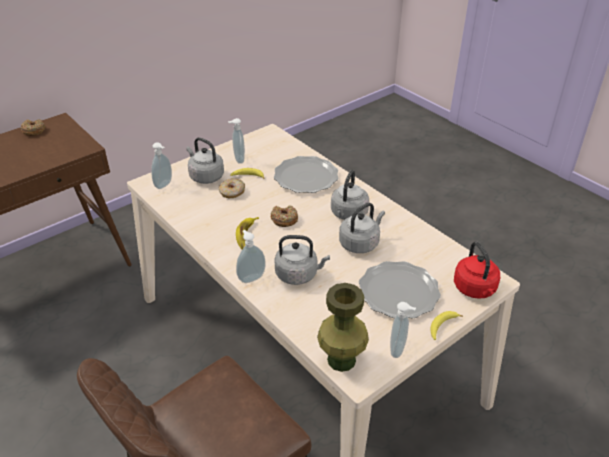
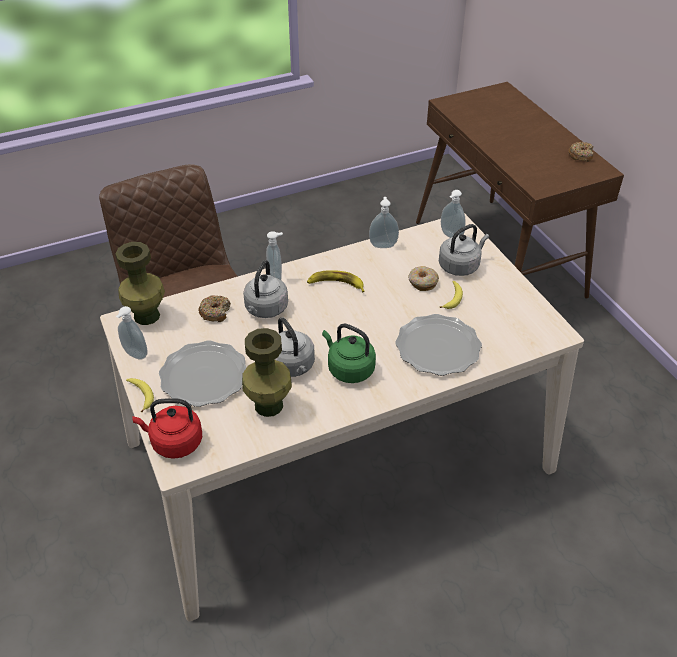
camera: 105 degrees right, 5 degrees up
soap dispenser [228,118,245,164] -> soap dispenser moved to [369,197,399,248]
donut [271,205,298,227] -> donut moved to [199,295,231,322]
grey kettle [331,170,369,220] -> green kettle [322,324,376,383]
none -> green vase [242,328,292,417]

